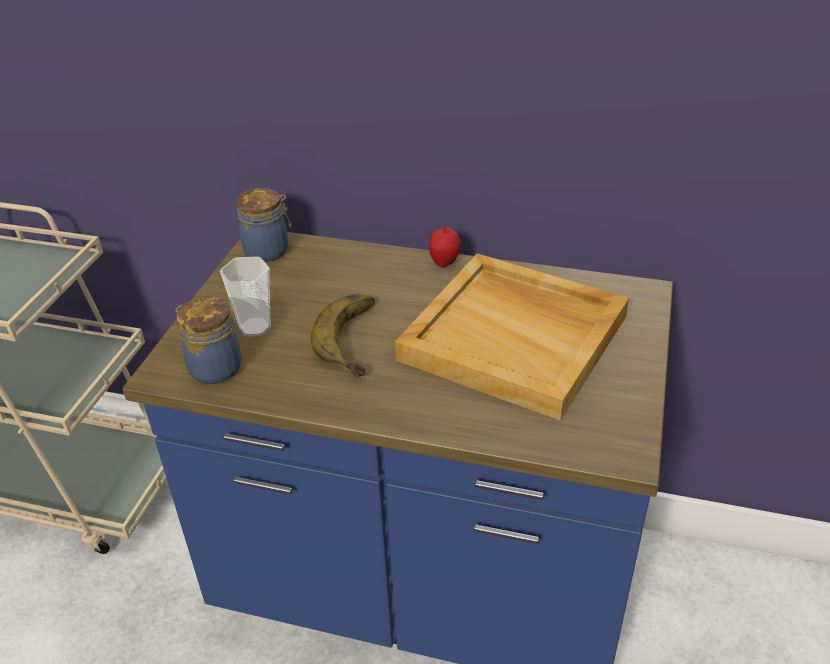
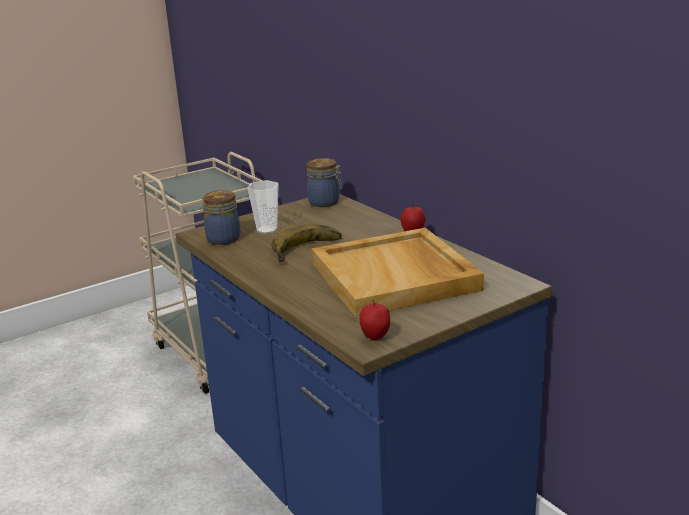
camera: 40 degrees right, 15 degrees down
none -> apple [359,299,390,341]

